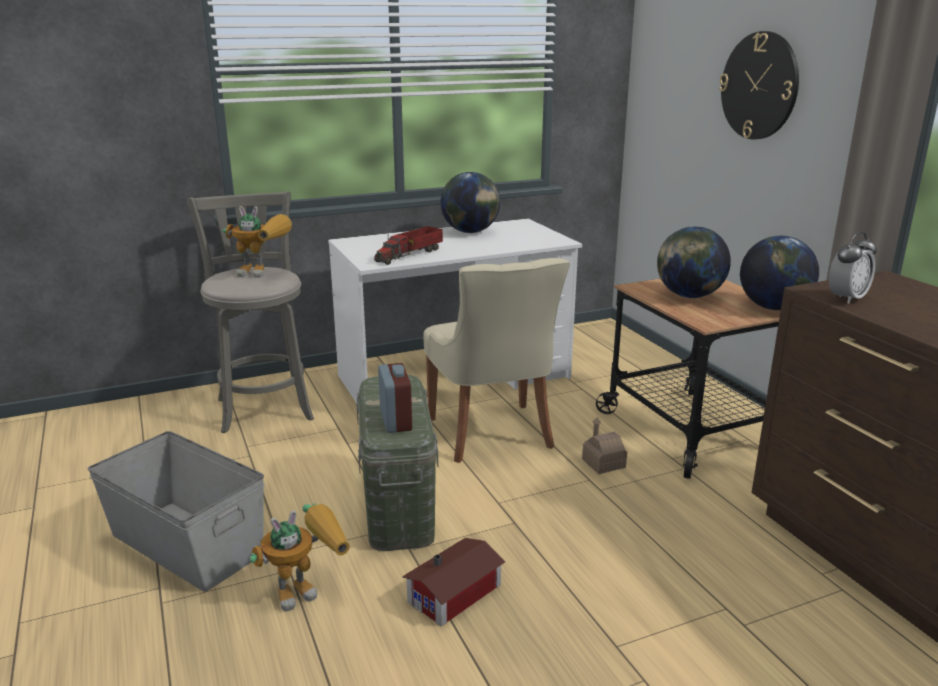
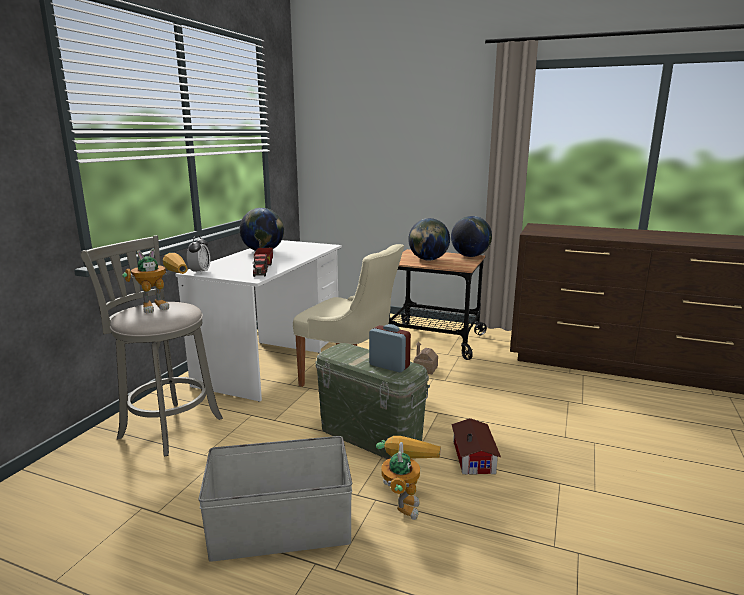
camera: 45 degrees left, 5 degrees down
wall clock [719,31,799,139] -> none
alarm clock [829,232,877,304] -> alarm clock moved to [187,235,210,275]

